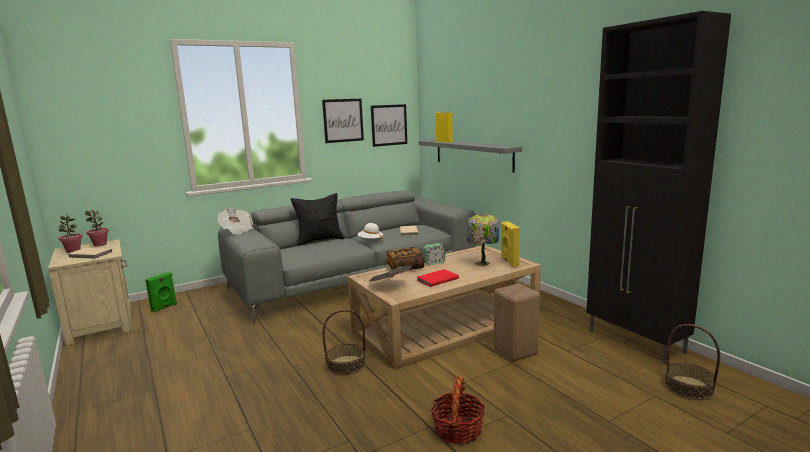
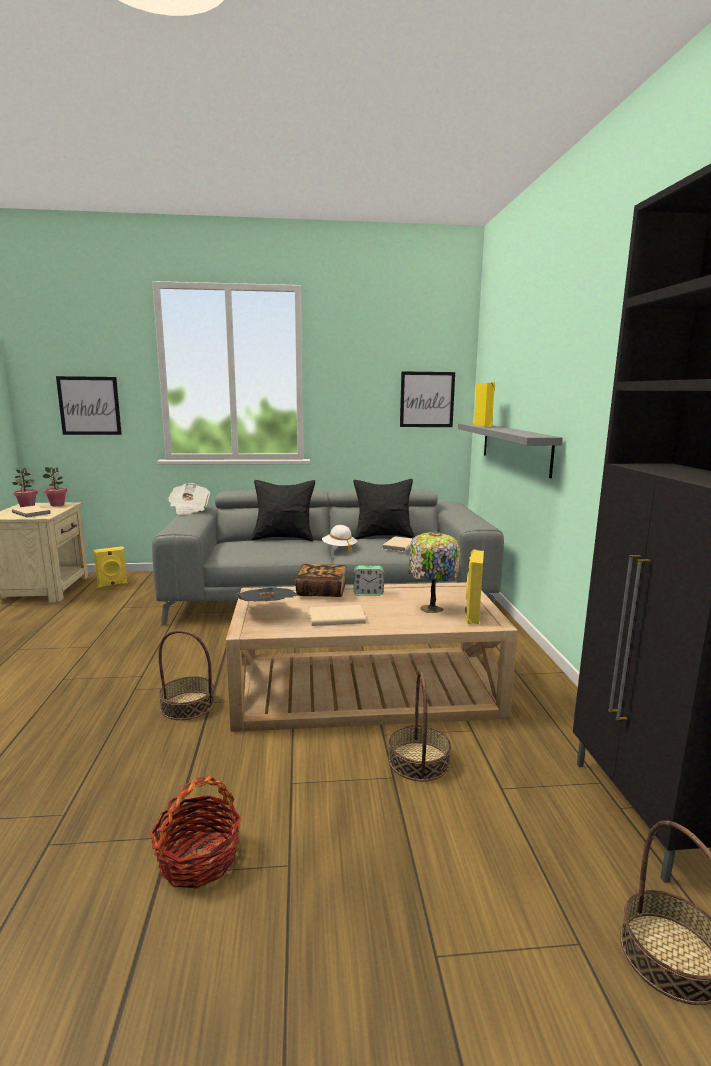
camera: 25 degrees right, 0 degrees up
green speaker [145,272,177,313] -> yellow speaker [94,546,128,588]
picture [322,99,364,143] -> picture moved to [56,376,122,435]
red book [417,269,459,287] -> beige book [309,605,366,626]
beige stool [494,284,540,361] -> basket [389,671,451,782]
none -> black pillow [353,479,415,540]

